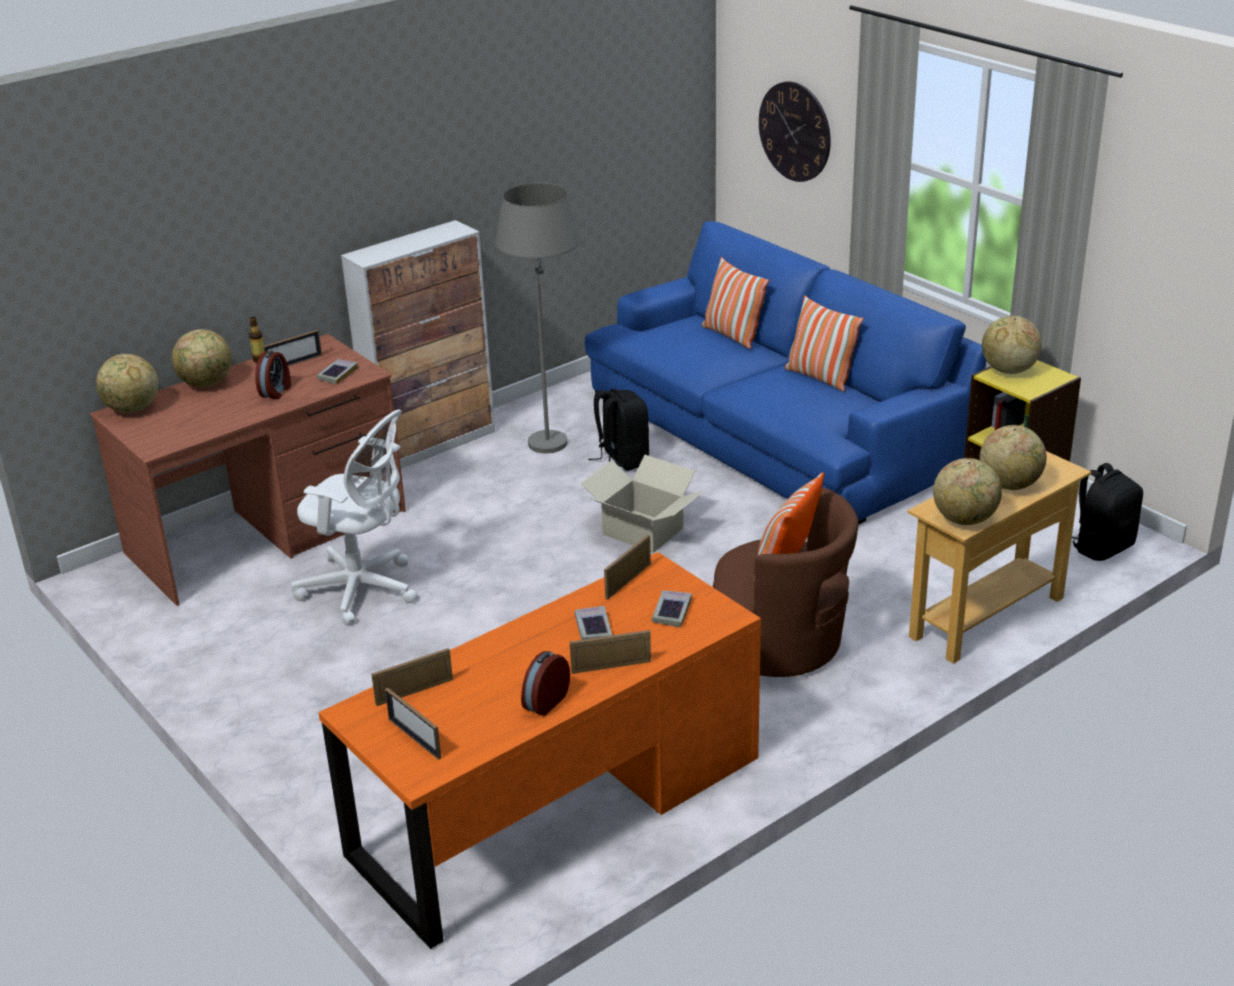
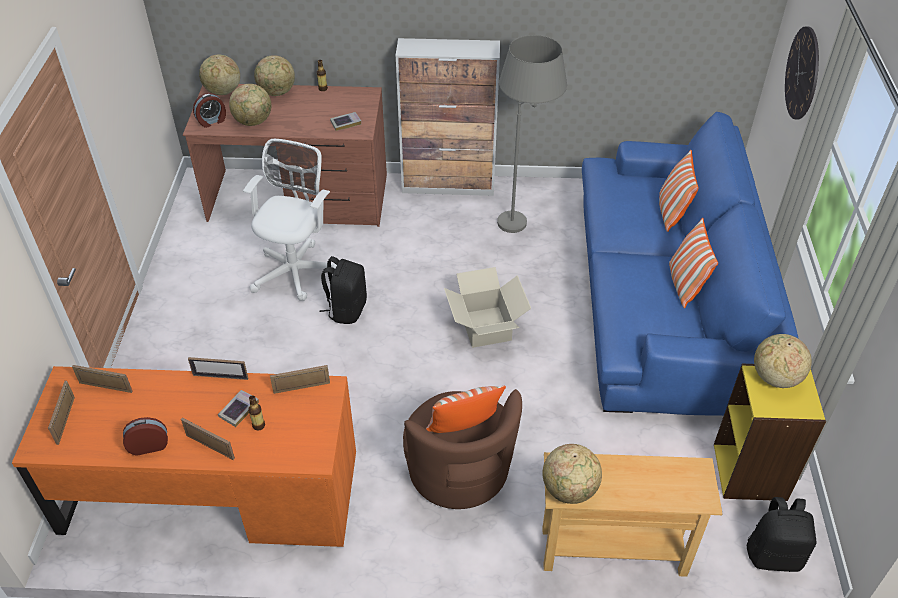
camera: 40 degrees right, 15 degrees up
alarm clock [255,350,291,399] -> alarm clock moved to [193,93,226,128]
picture frame [262,330,322,366] -> picture frame moved to [188,357,248,380]
white office chair [291,409,417,625] -> white office chair turned 135 degrees counterclockwise [243,139,337,301]
black backpack [588,389,649,471] -> black backpack moved to [319,256,367,324]
book [652,590,692,628] -> none
globe [980,425,1046,490] -> globe moved to [229,84,271,126]
none -> bottle [248,395,265,430]

